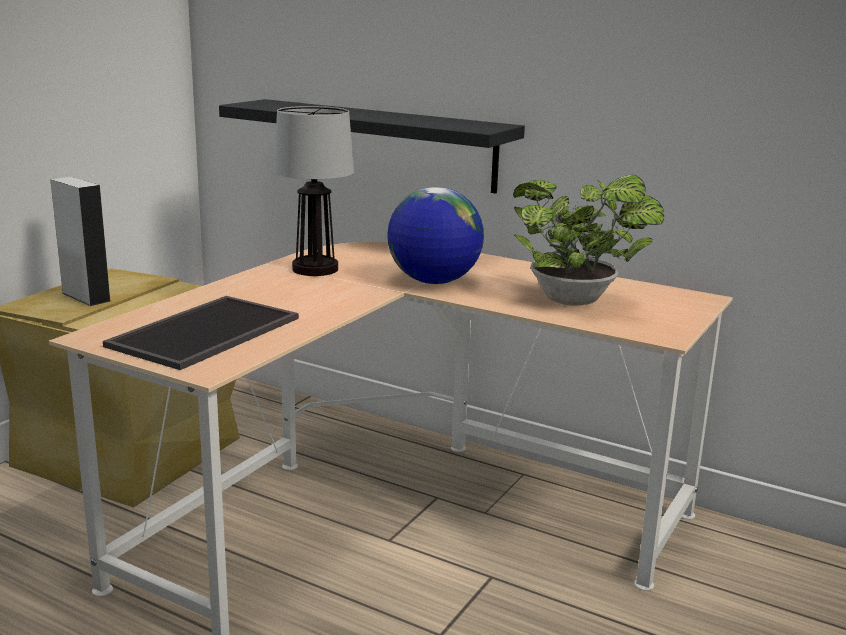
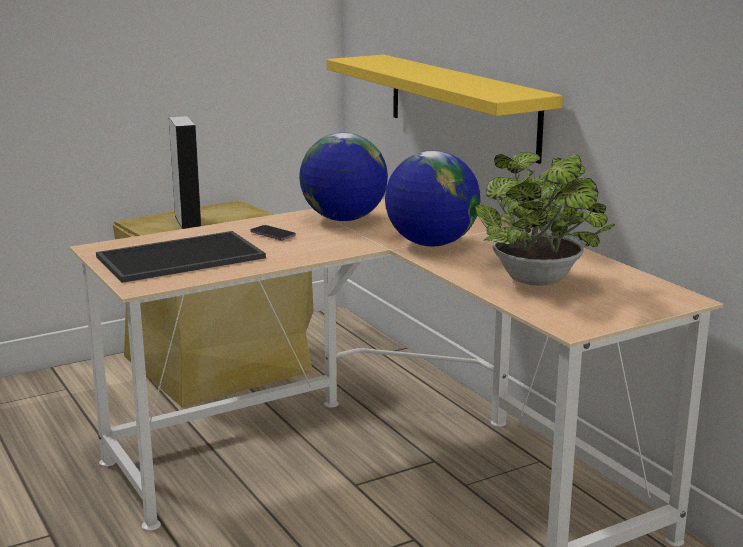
camera: 30 degrees right, 0 degrees up
black shelf [219,99,525,194] -> yellow shelf [327,55,563,164]
table lamp [274,106,354,276] -> globe [299,132,388,221]
none -> phone [250,225,296,241]

